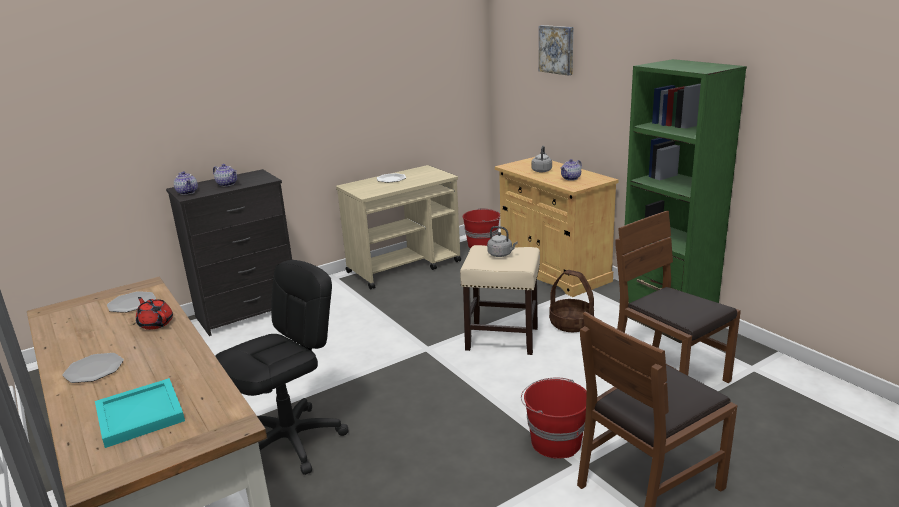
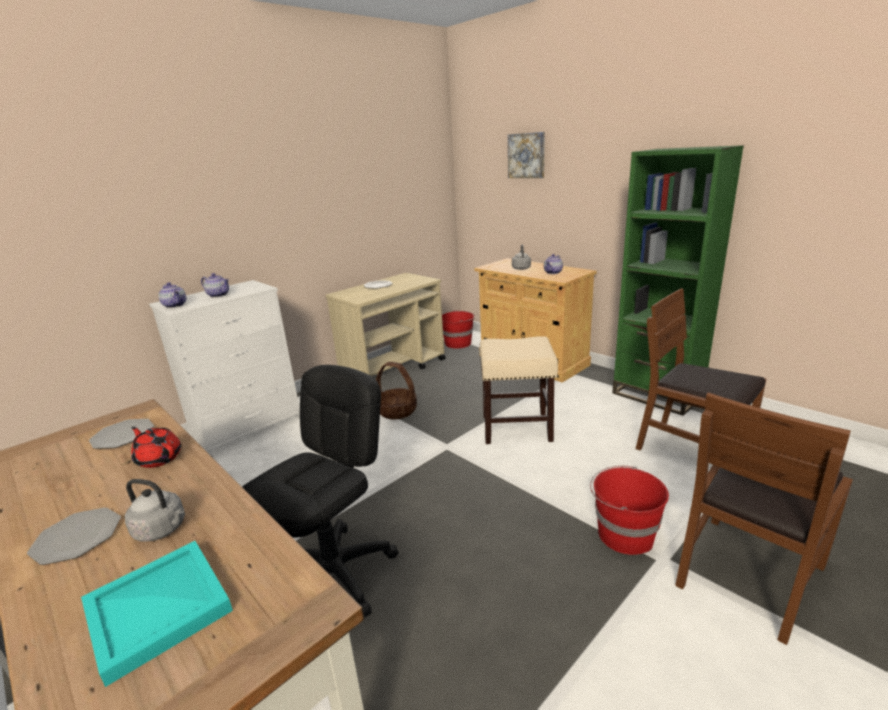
camera: 10 degrees left, 0 degrees up
black dresser [166,169,292,336] -> white dresser [149,280,300,457]
grey kettle [487,226,518,257] -> grey kettle moved to [125,479,185,541]
basket [549,270,594,332] -> basket moved to [376,362,417,419]

